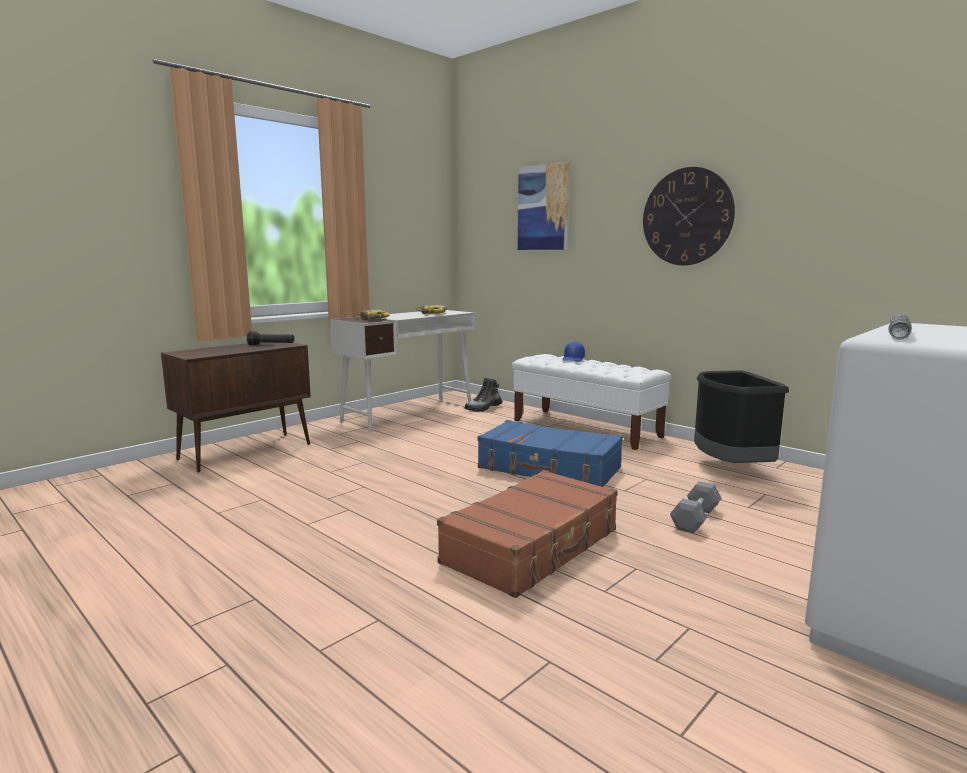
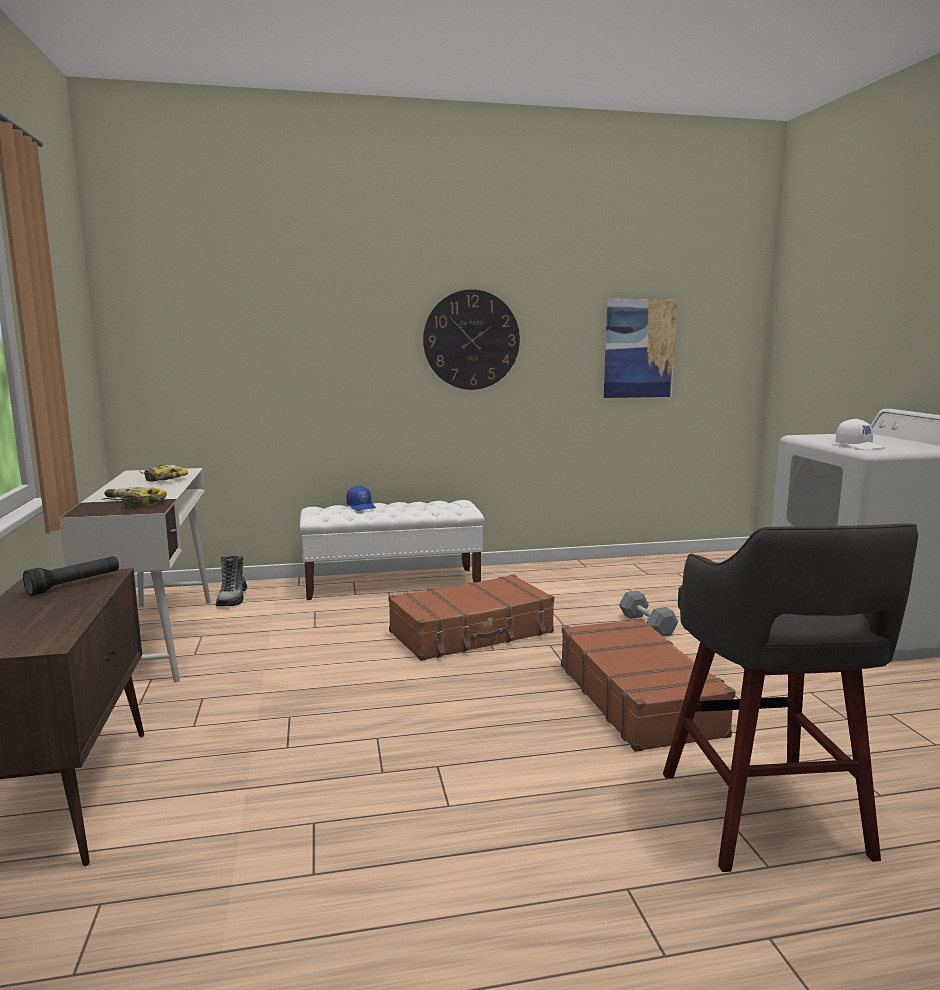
camera: 55 degrees left, 0 degrees up
blue suitcase [478,420,623,487] -> brown suitcase [388,574,554,661]
picture [518,161,570,250] -> picture moved to [604,299,677,398]
black trash can [694,370,789,463] -> none
grey flashlight [888,314,912,339] -> white cap [835,419,884,450]
none -> grey stool [663,523,918,872]

